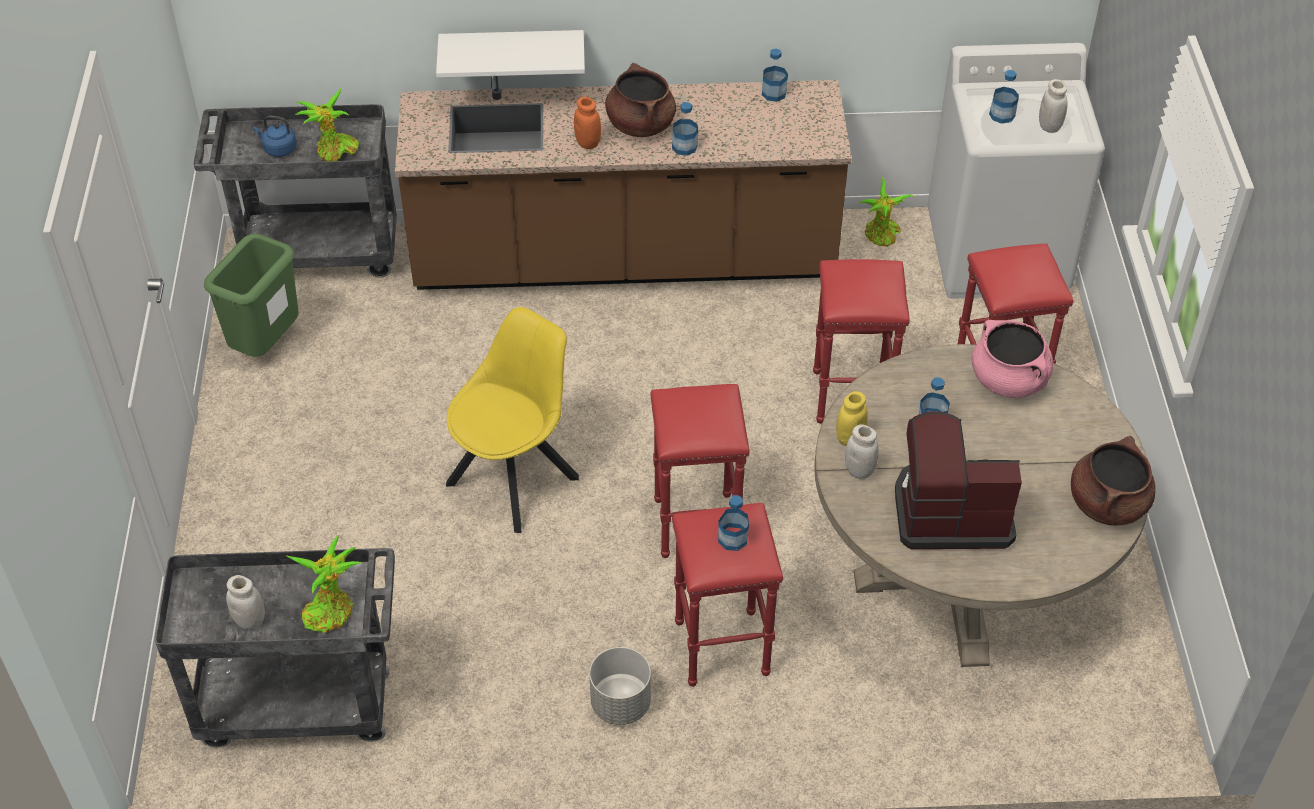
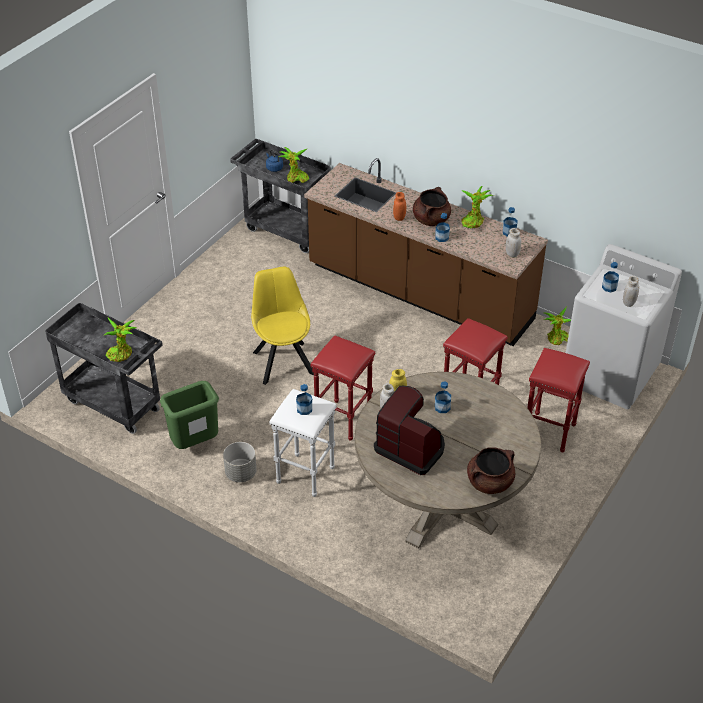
camera: 35 degrees right, 5 degrees down
green trash can [204,234,298,357] -> green trash can moved to [160,381,219,449]
white jar [226,575,265,630] -> white jar moved to [506,228,521,257]
white shelf [436,30,585,78] -> none
yellow chair [446,307,579,533] -> yellow chair turned 90 degrees counterclockwise [251,267,314,385]
red stool [672,503,783,687] -> white stool [269,389,337,497]
pink cooking pot [972,320,1053,398] -> none
none -> potted plant [461,186,494,228]

